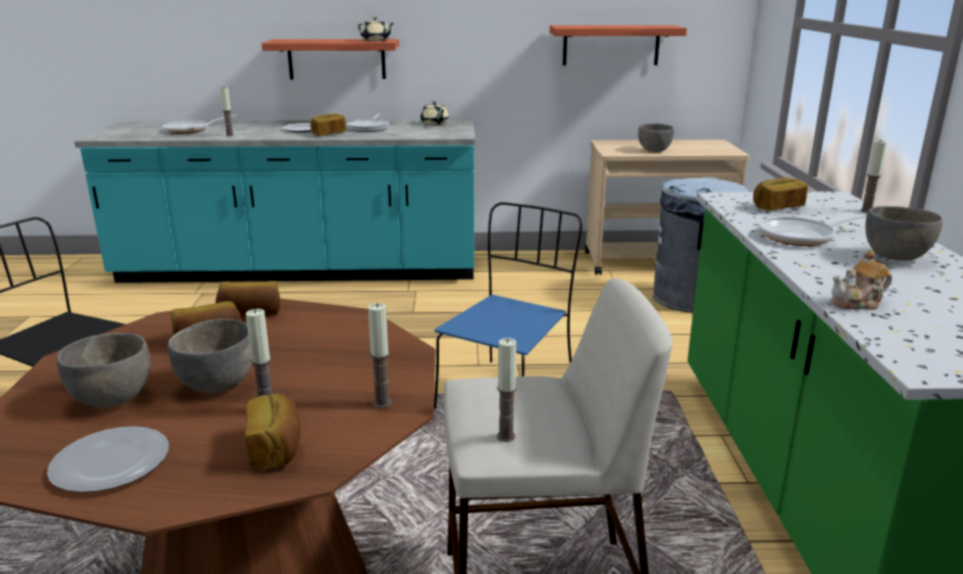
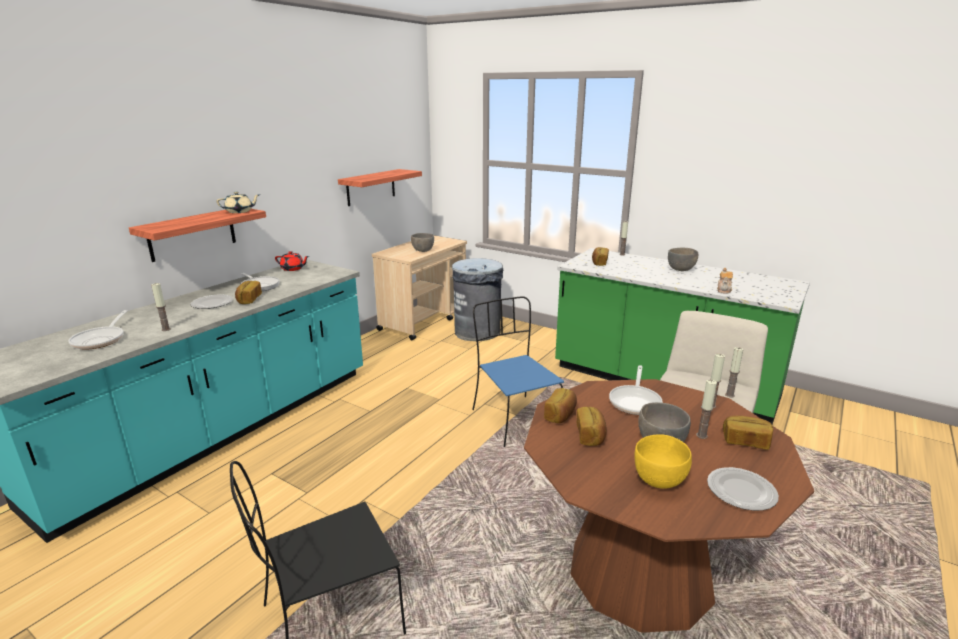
camera: 55 degrees left, 0 degrees up
grey bowl [57,333,151,408] -> yellow bowl [634,434,692,489]
beige teapot [421,101,449,125] -> red teapot [275,251,309,271]
frying pan [759,213,867,246] -> frying pan moved to [609,365,663,415]

